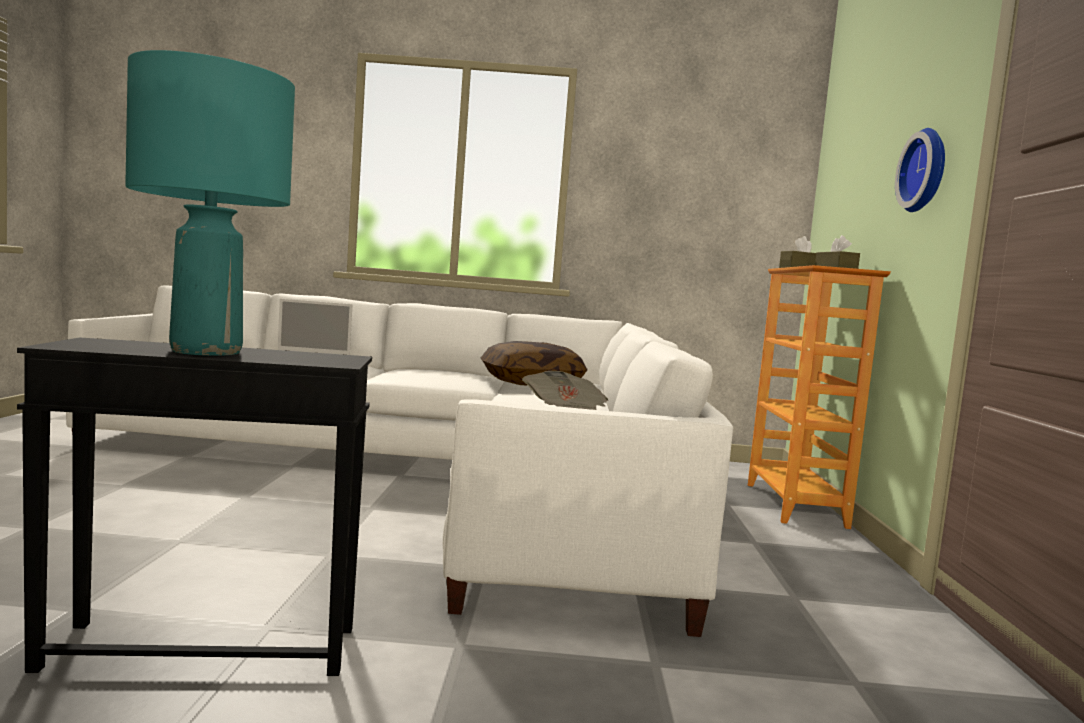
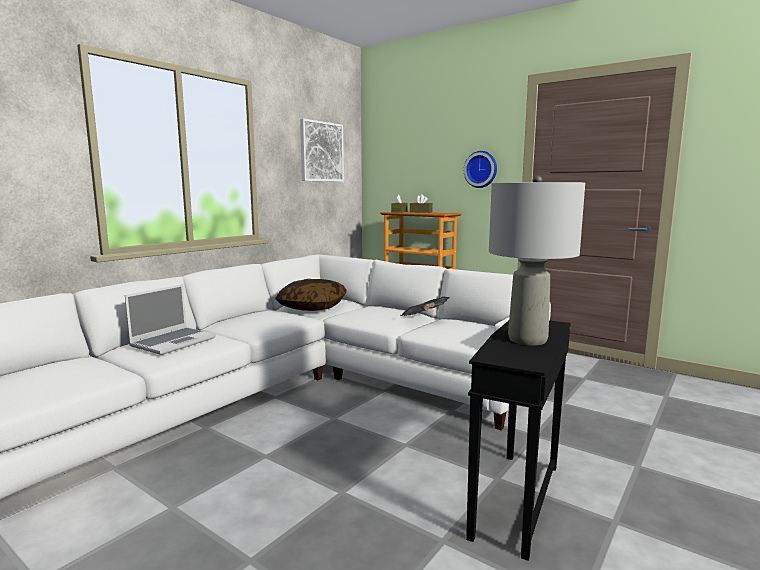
camera: 55 degrees left, 5 degrees up
turquoise table lamp [125,50,295,356] -> grey table lamp [489,176,585,346]
none -> picture [300,119,344,182]

